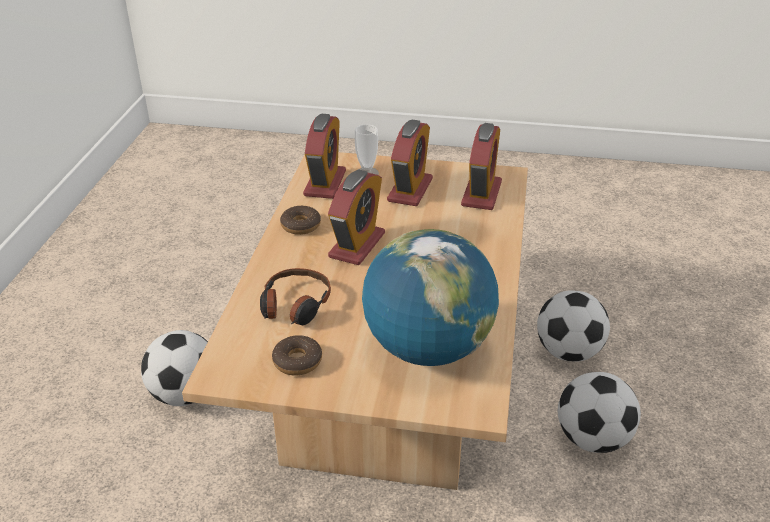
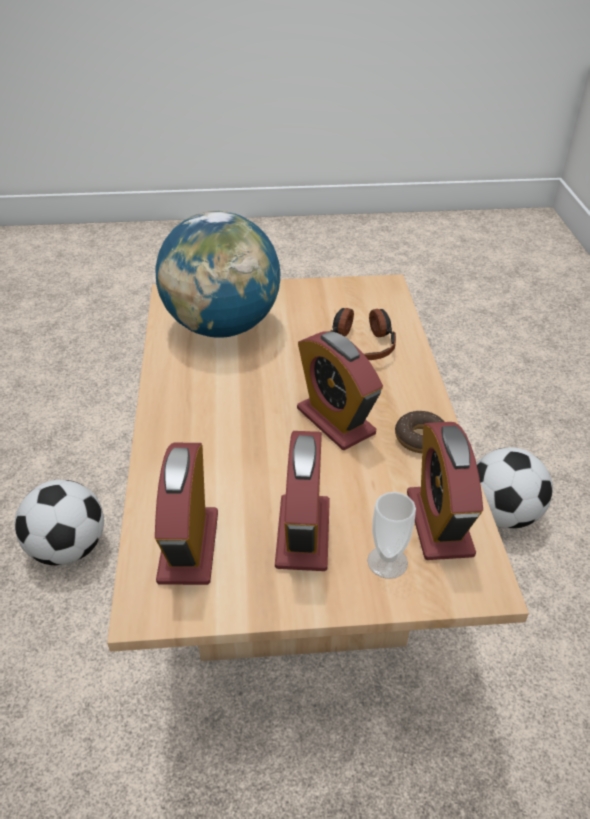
camera: 165 degrees right, 5 degrees up
donut [272,335,322,376] -> none
alarm clock [328,170,385,265] -> alarm clock turned 45 degrees counterclockwise [297,331,383,450]
football [537,290,610,362] -> none

